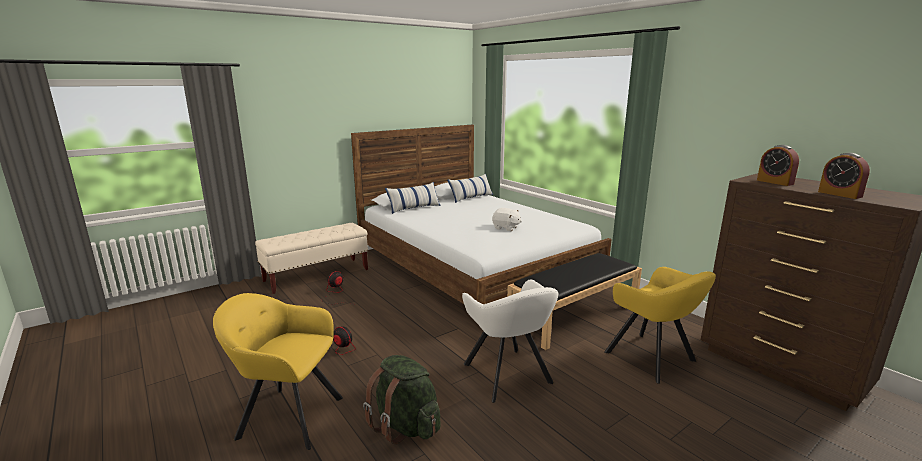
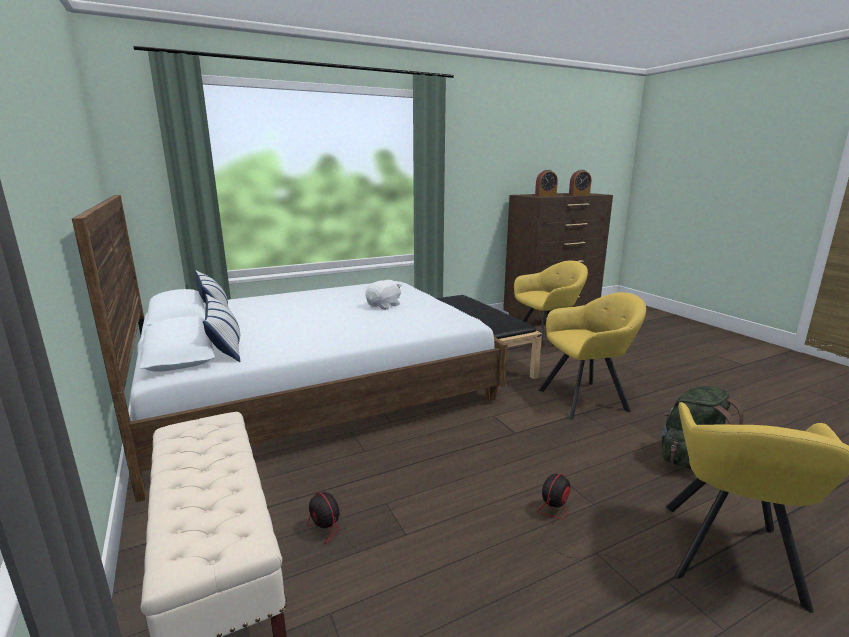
camera: 80 degrees left, 0 degrees up
white armchair [462,279,559,403] -> yellow armchair [538,292,646,420]

